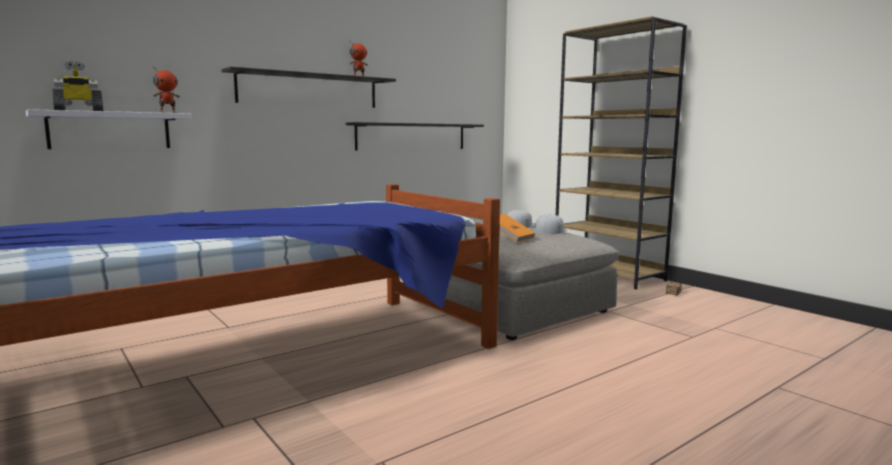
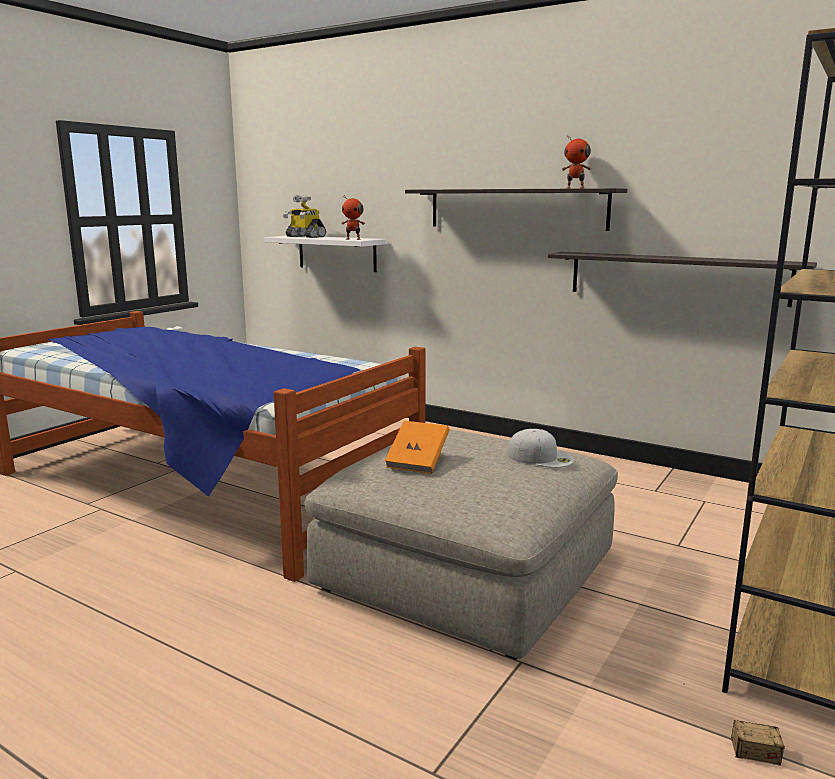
camera: 70 degrees right, 5 degrees up
white cap [535,214,566,234] -> none

